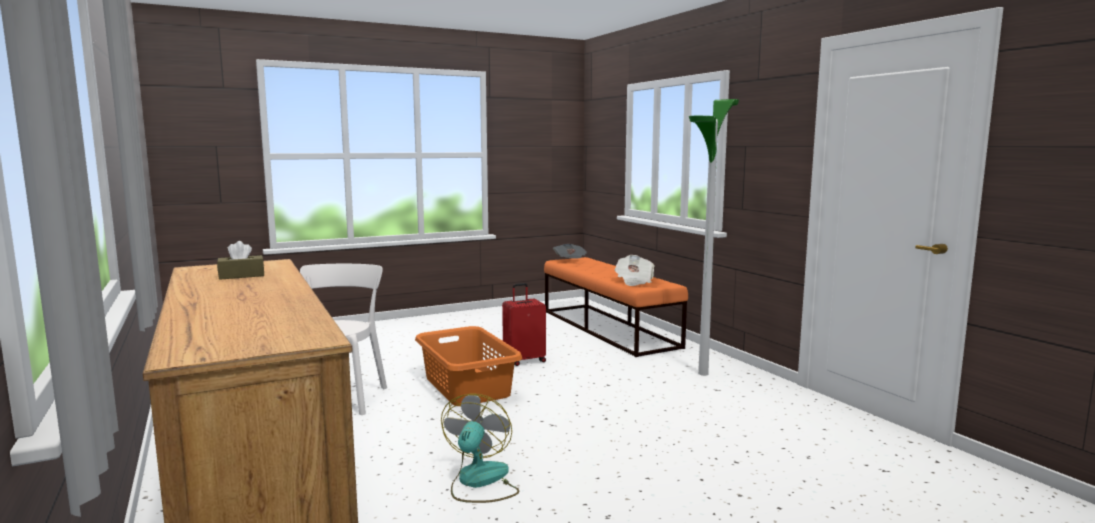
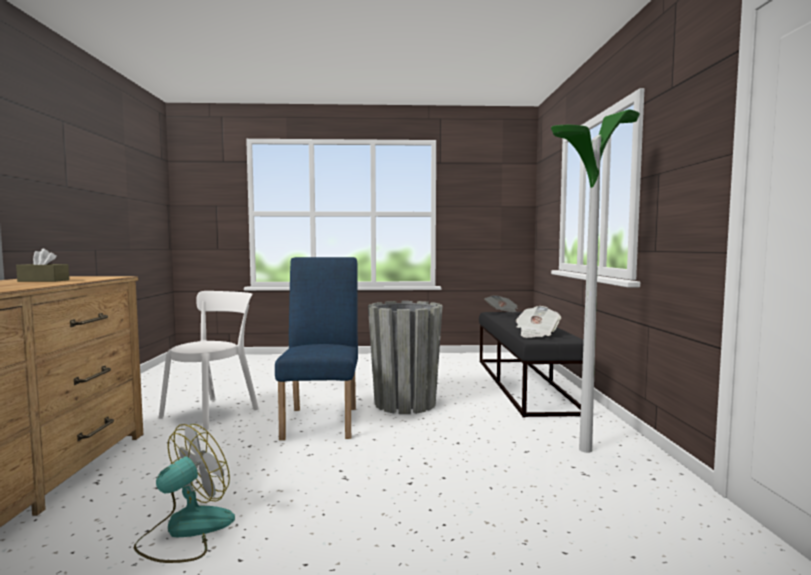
camera: 25 degrees right, 5 degrees down
orange laundry basket [415,326,522,406] -> blue chair [275,257,358,440]
red suitcase [502,283,546,366] -> grey planter [368,301,443,414]
orange bench [544,257,688,357] -> black bench [479,312,584,417]

